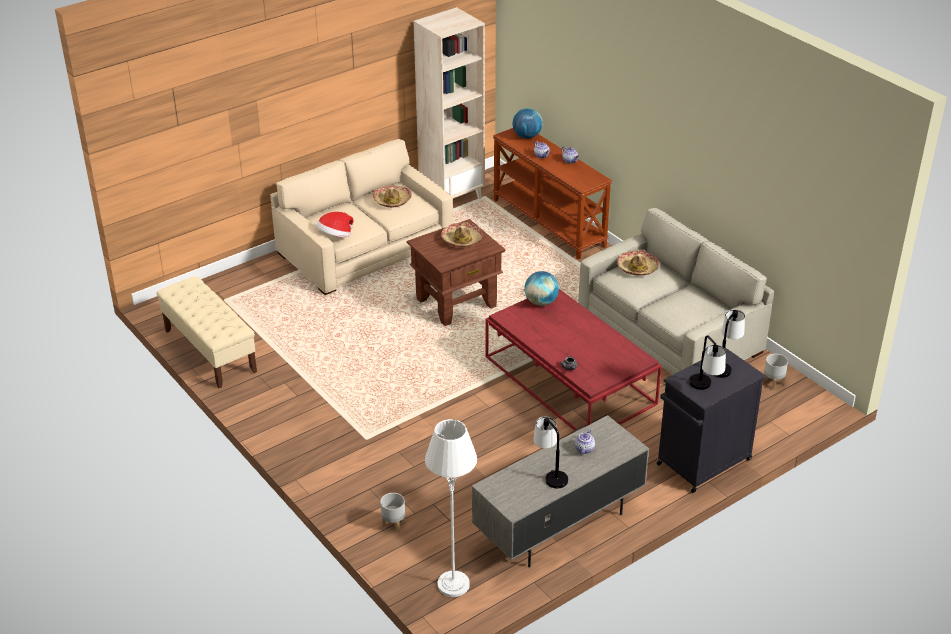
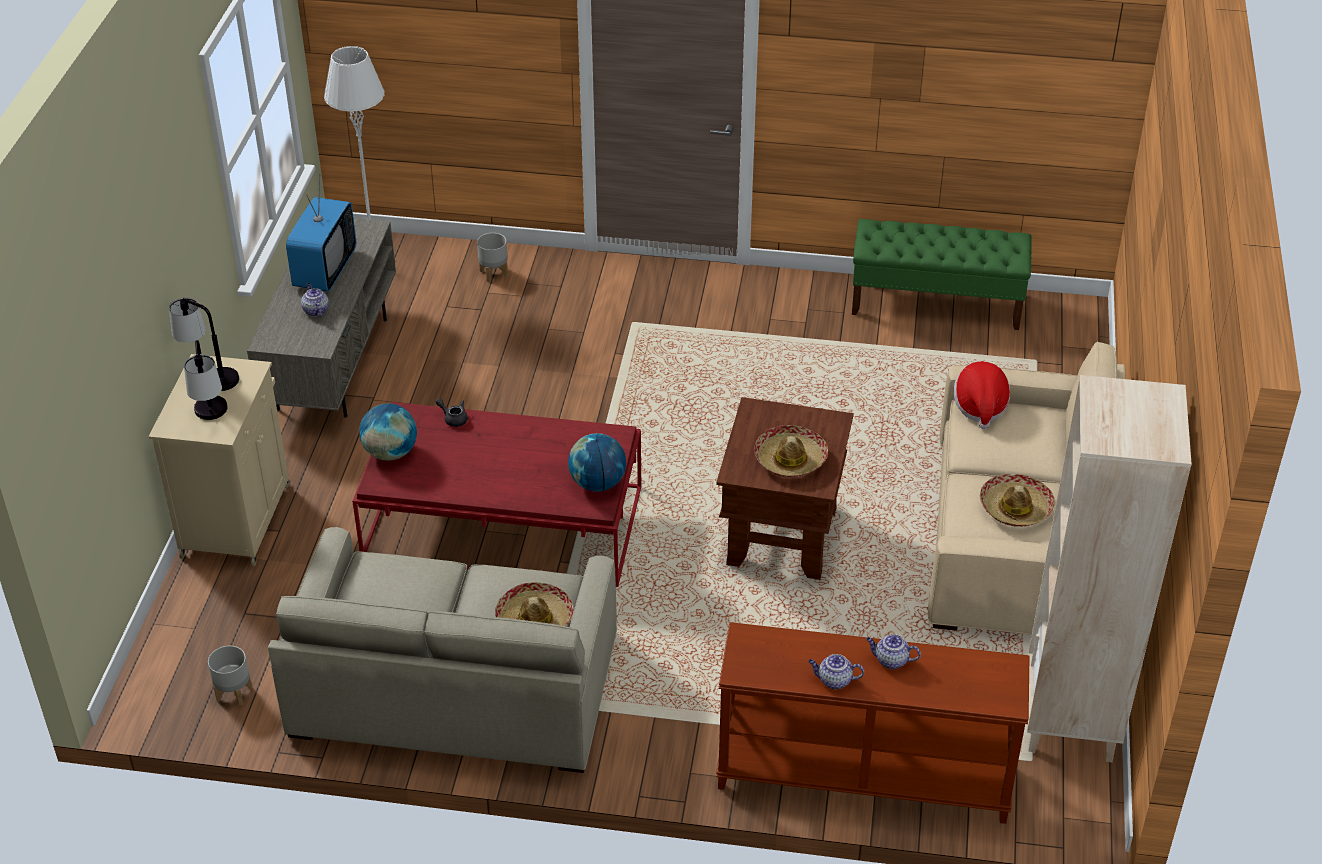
camera: 135 degrees right, 5 degrees up
beige bench [156,276,257,388] -> green bench [852,219,1032,330]
globe [512,108,543,139] -> globe moved to [359,403,417,461]
table lamp [533,416,568,488] -> television [286,174,356,292]
black cabinet [657,348,766,493] -> beige cabinet [148,354,290,567]

